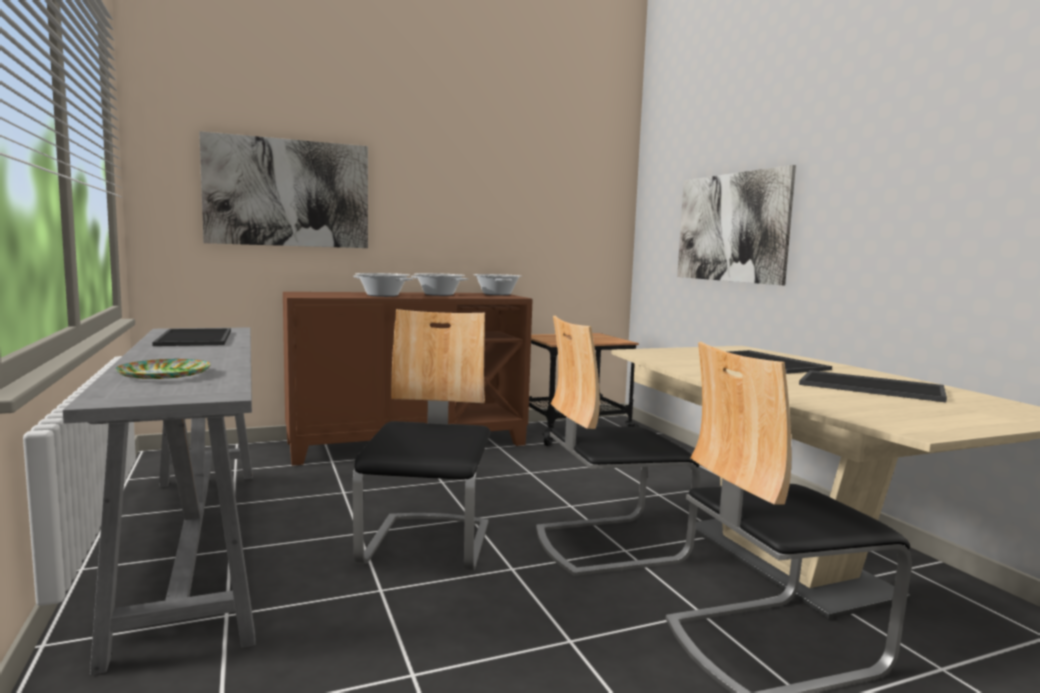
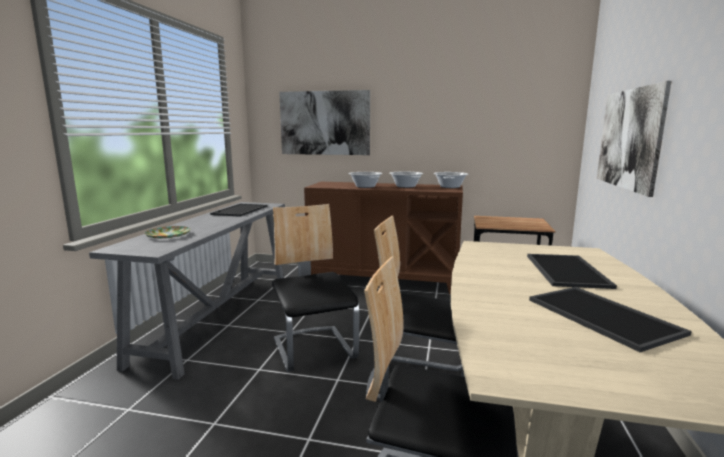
camera: 35 degrees right, 5 degrees up
chair [352,309,491,571] -> chair turned 60 degrees counterclockwise [272,204,359,372]

